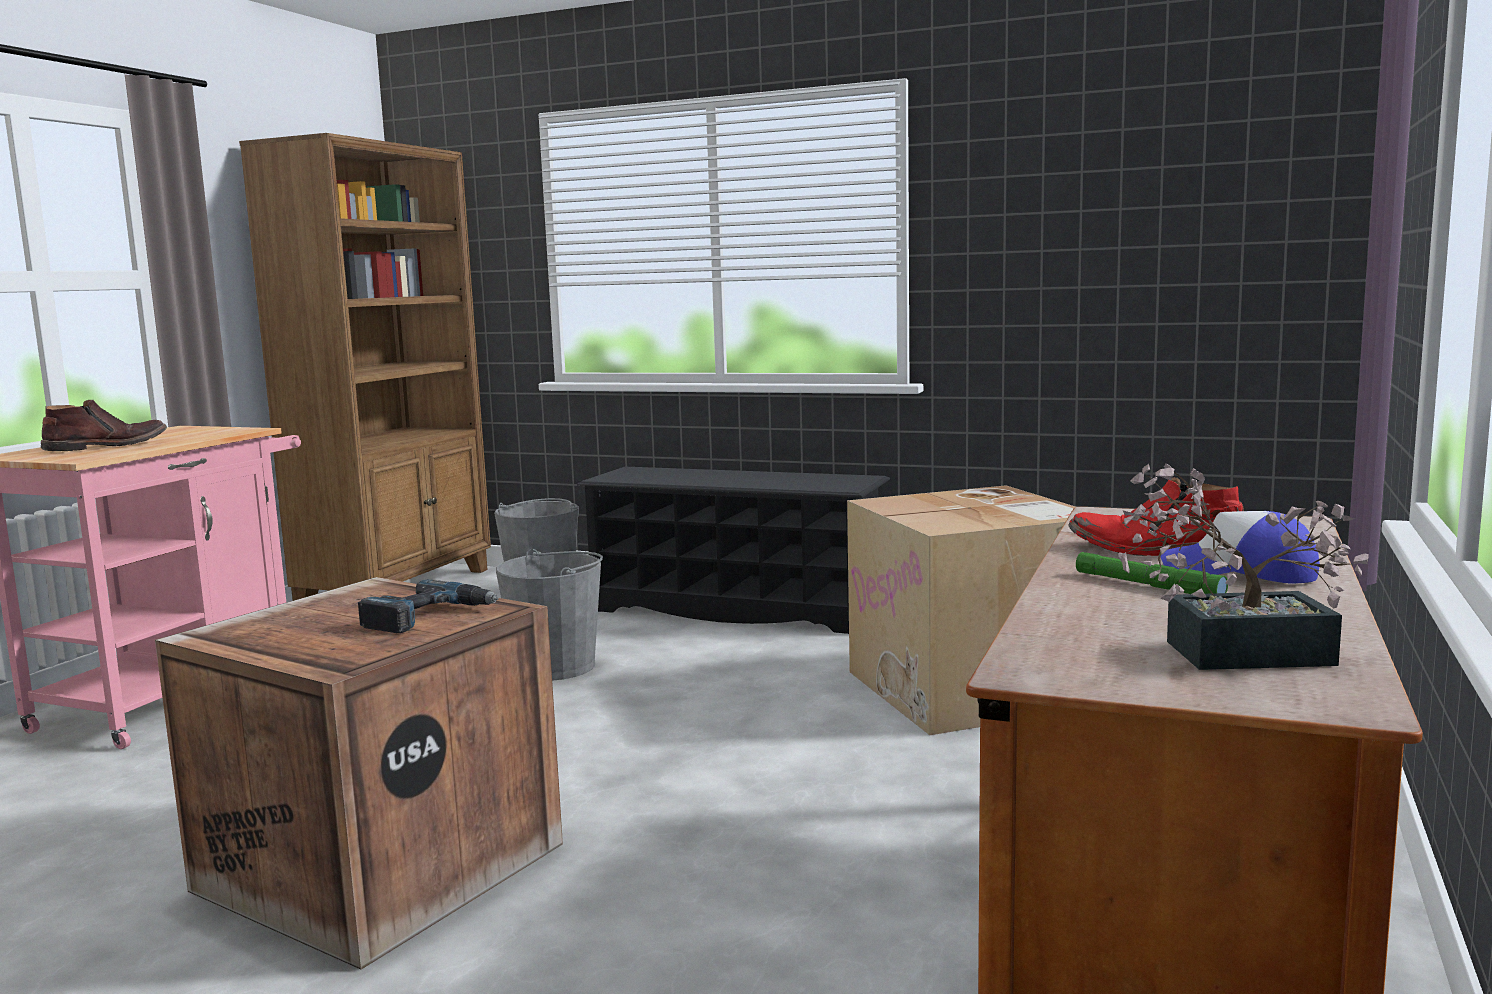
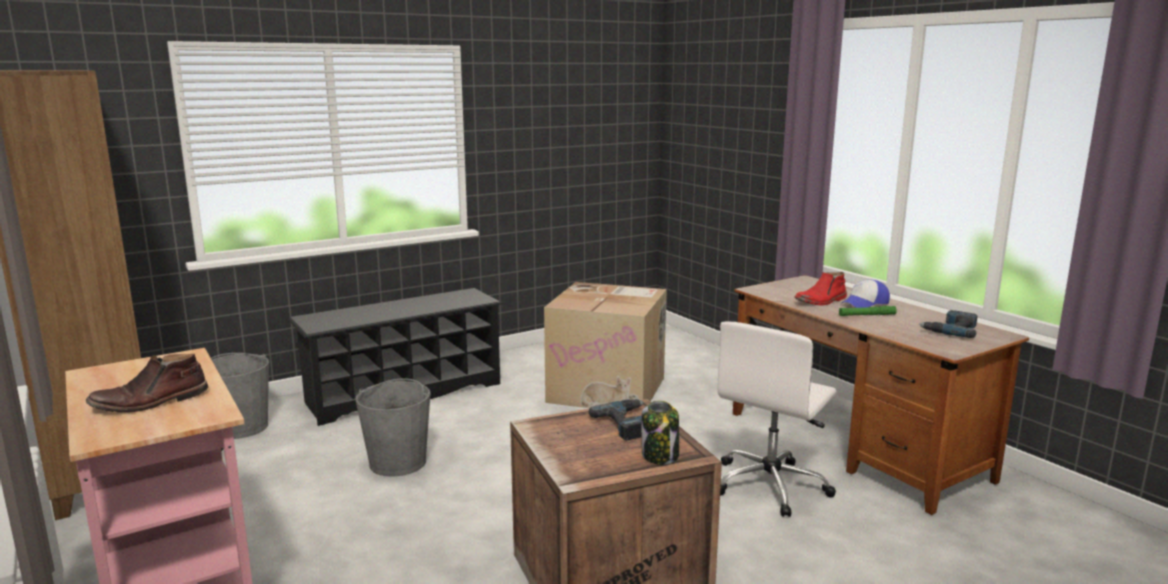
camera: 55 degrees left, 5 degrees up
brown boot [41,400,167,451] -> brown boot turned 120 degrees counterclockwise [86,354,208,413]
potted plant [1118,463,1369,670] -> power drill [919,310,978,338]
none -> jar [641,401,679,465]
none -> white office chair [718,322,837,517]

